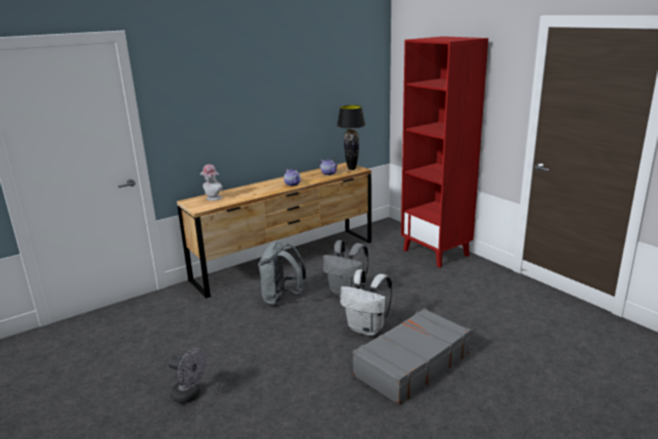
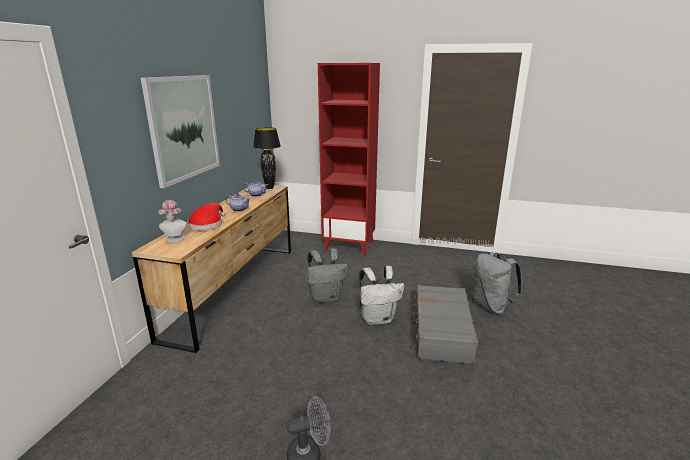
camera: 40 degrees left, 0 degrees up
grey backpack [258,241,307,306] -> grey backpack moved to [472,252,522,315]
none -> picture [141,75,220,188]
none -> red hat [188,203,225,230]

